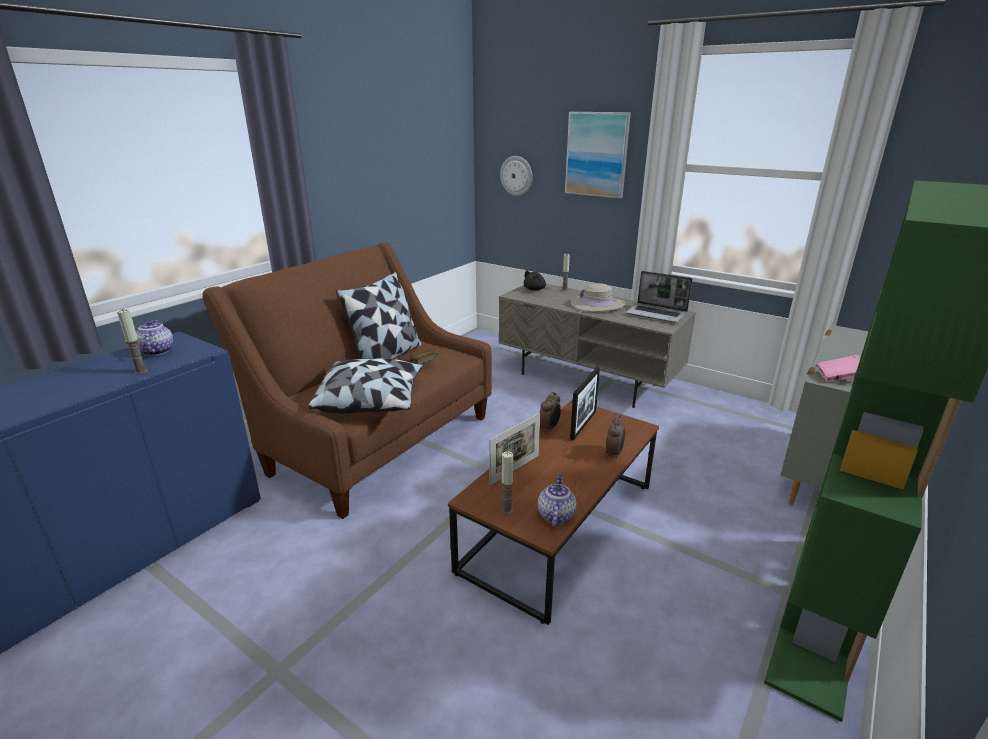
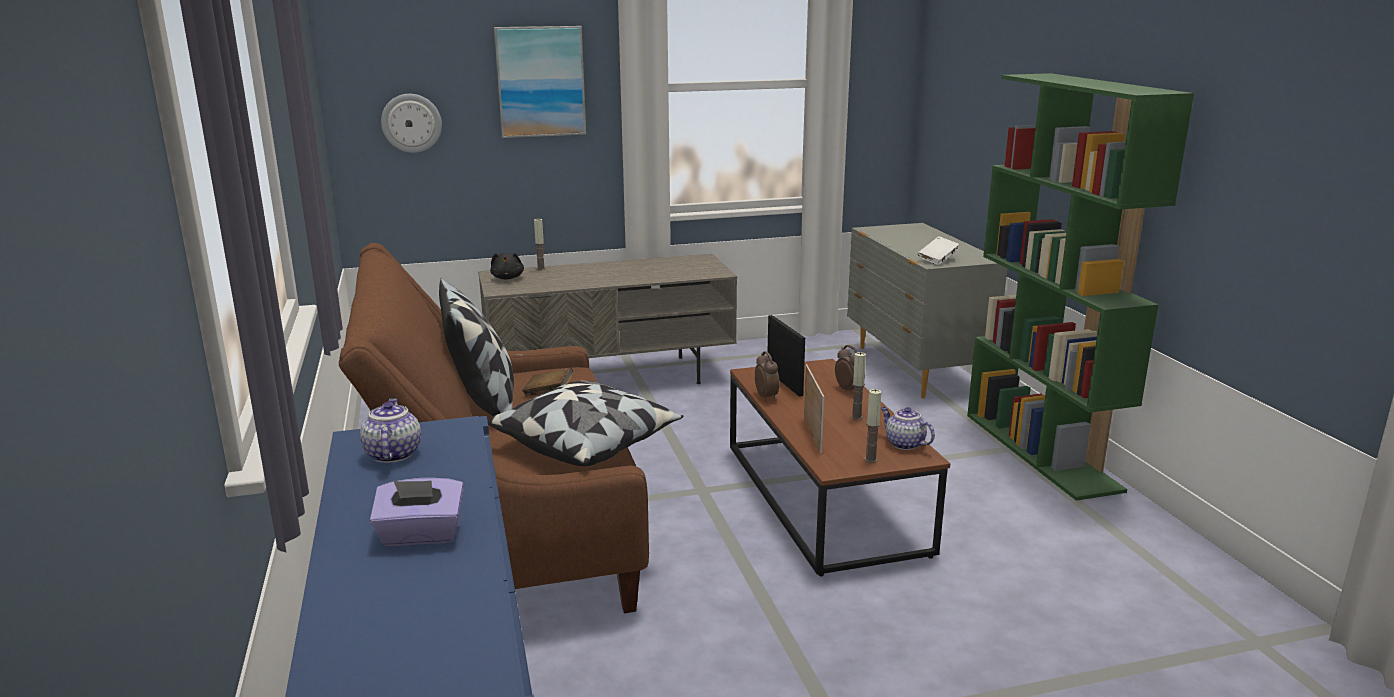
camera: 50 degrees left, 5 degrees down
candle [117,309,148,374] -> candle moved to [851,352,866,420]
teapot [136,320,173,356] -> teapot turned 60 degrees clockwise [360,398,421,463]
beige hat [571,283,625,312] -> none
laptop [626,271,693,323] -> none
pink book [817,355,860,383] -> white book [917,236,959,265]
none -> purple tissue box [370,478,464,546]

